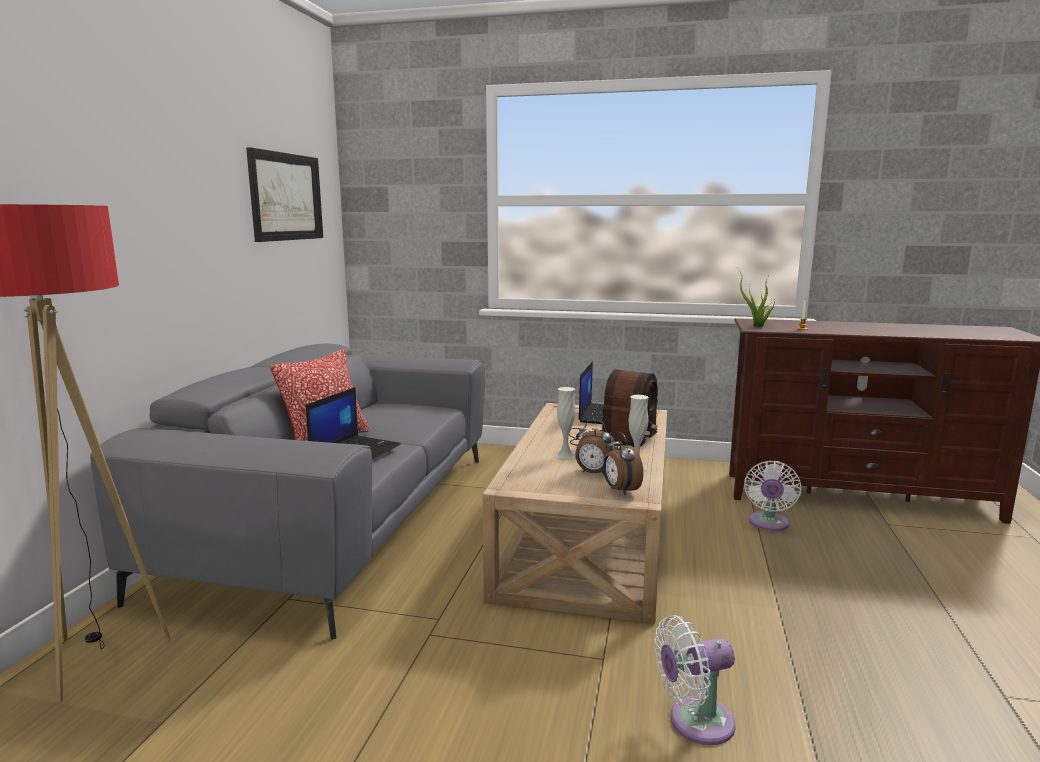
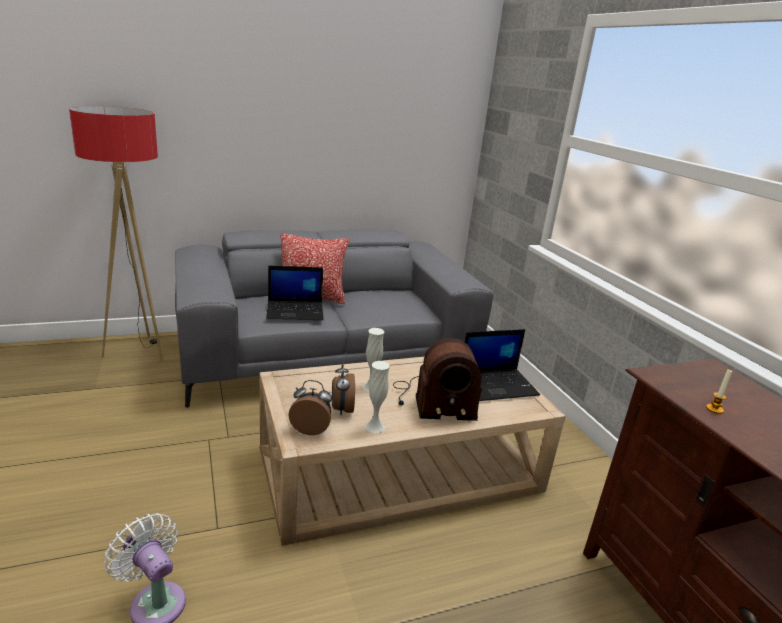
camera: 55 degrees right, 10 degrees up
picture [246,147,323,242] -> none
alarm clock [603,432,643,495] -> alarm clock turned 60 degrees clockwise [289,380,332,435]
potted plant [738,269,776,327] -> none
white fan [744,461,801,531] -> none

